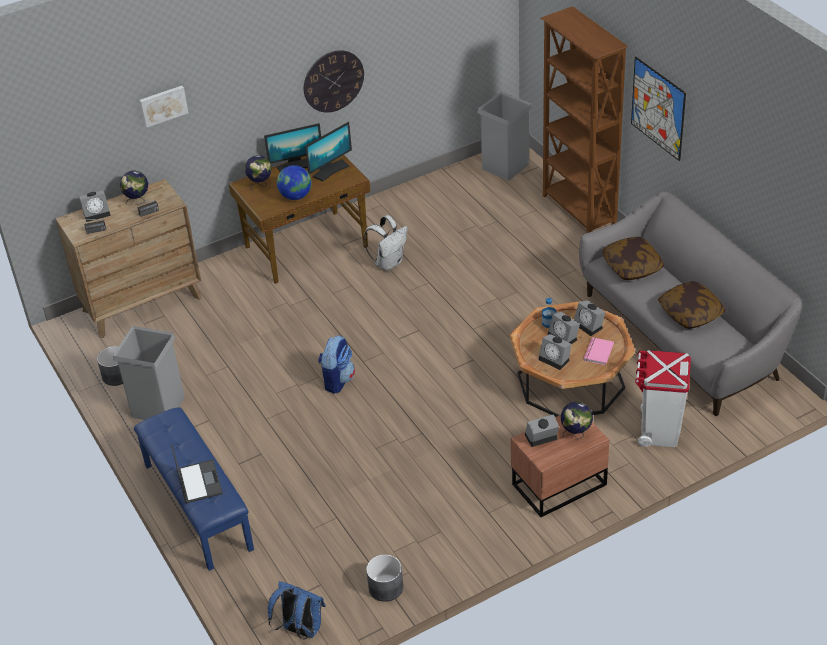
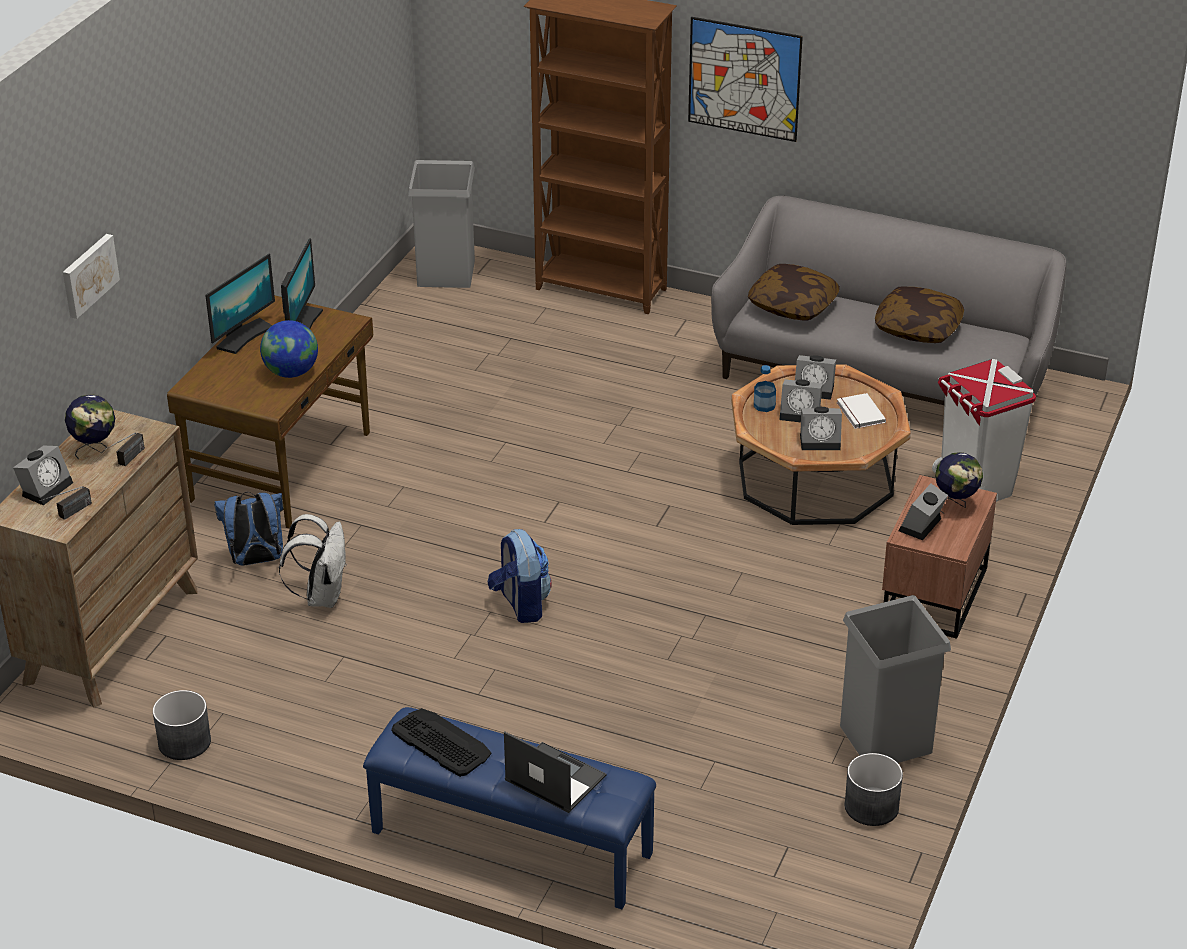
camera: 40 degrees left, 5 degrees down
grey trash can [113,326,185,420] -> grey trash can moved to [840,595,951,763]
globe [245,155,272,191] -> none
blue backpack [268,581,326,639] -> blue backpack moved to [214,492,283,566]
wall clock [304,50,364,112] -> none
white backpack [364,215,407,271] -> white backpack moved to [279,514,346,608]
pink book [584,337,614,365] -> white book [837,393,886,429]
none -> keyboard [391,708,491,777]

